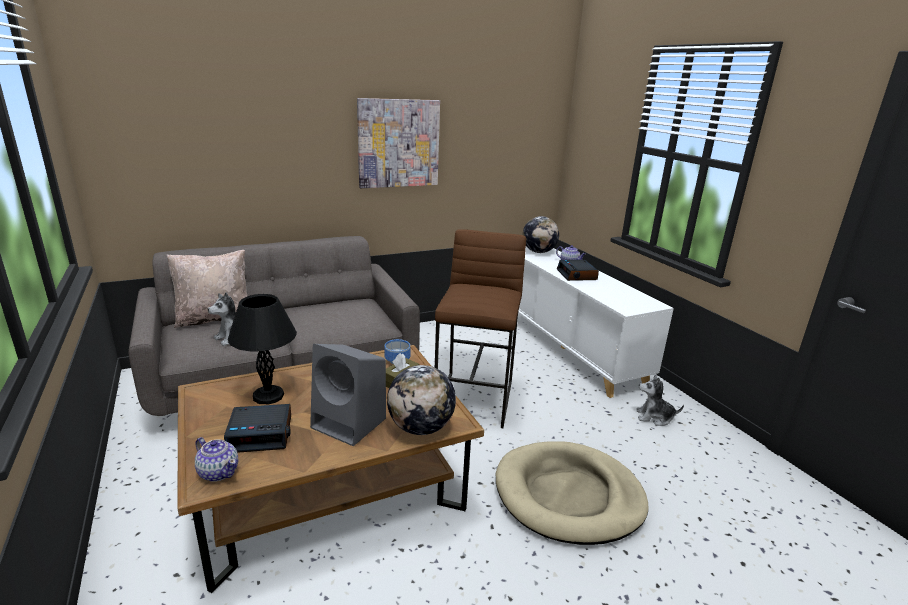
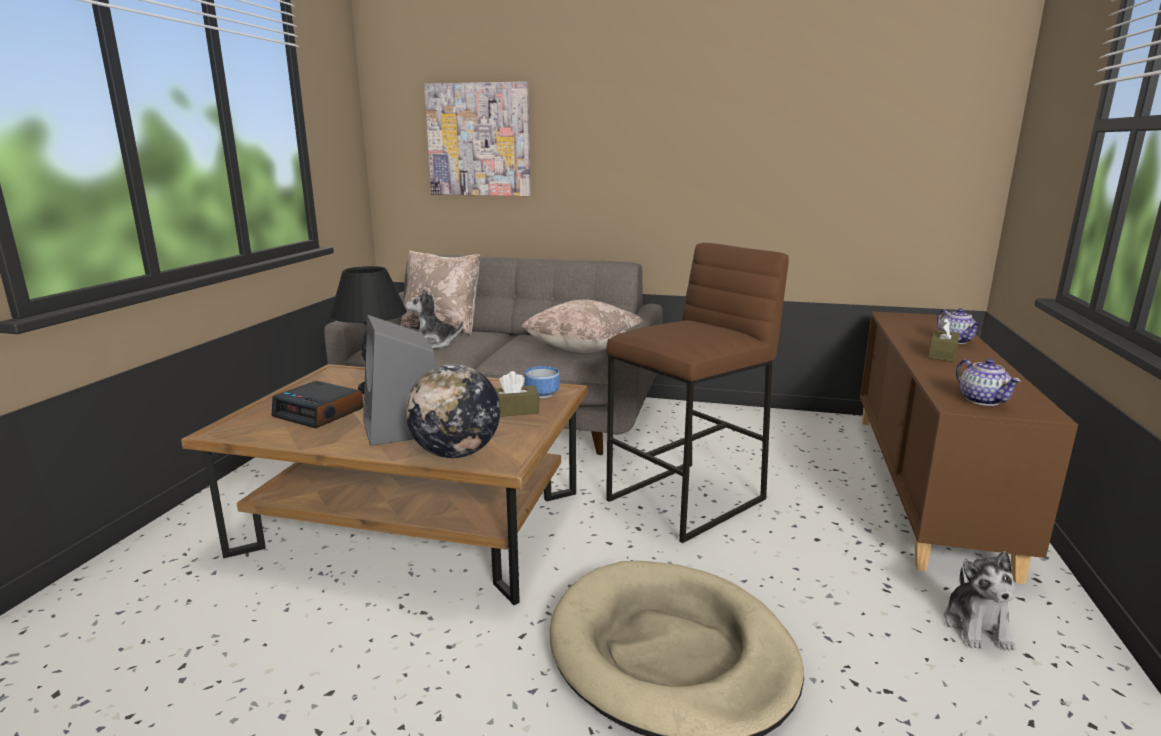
camera: 40 degrees right, 5 degrees down
teapot [195,437,238,482] -> teapot moved to [956,359,1021,406]
picture [357,98,440,188] -> picture moved to [424,81,531,196]
white cabinet [518,247,674,398] -> brown cabinet [860,311,1078,584]
globe [523,216,559,253] -> none
alarm clock [557,260,599,281] -> brown tissue box [928,318,960,362]
plush toy [637,374,684,426] -> plush toy turned 135 degrees counterclockwise [944,551,1016,651]
none -> beige pillow [521,300,643,353]

